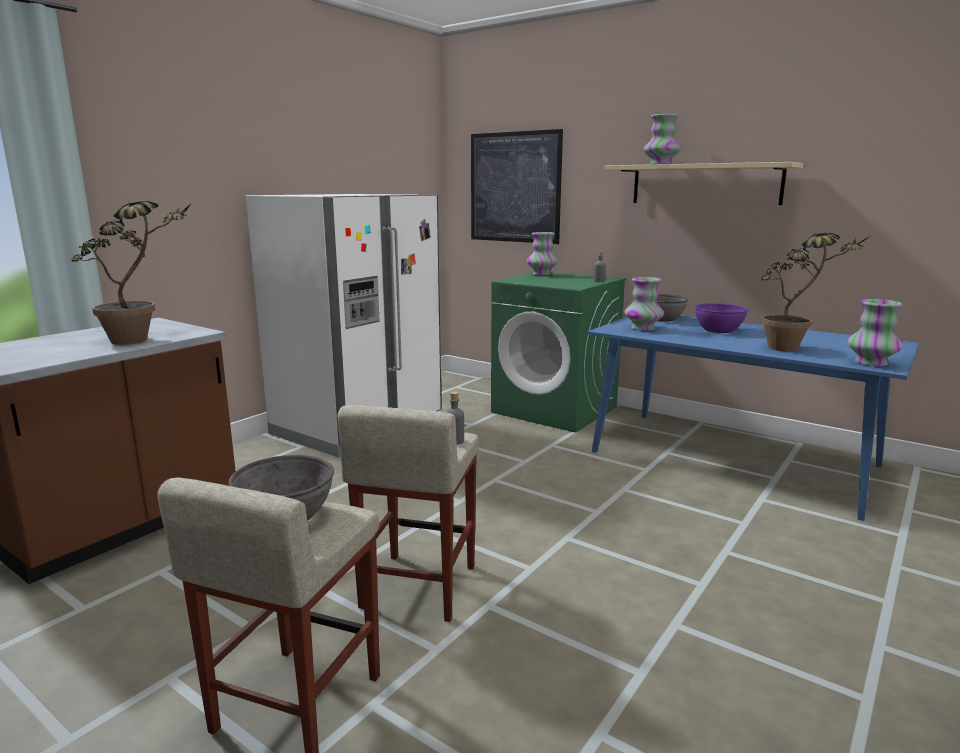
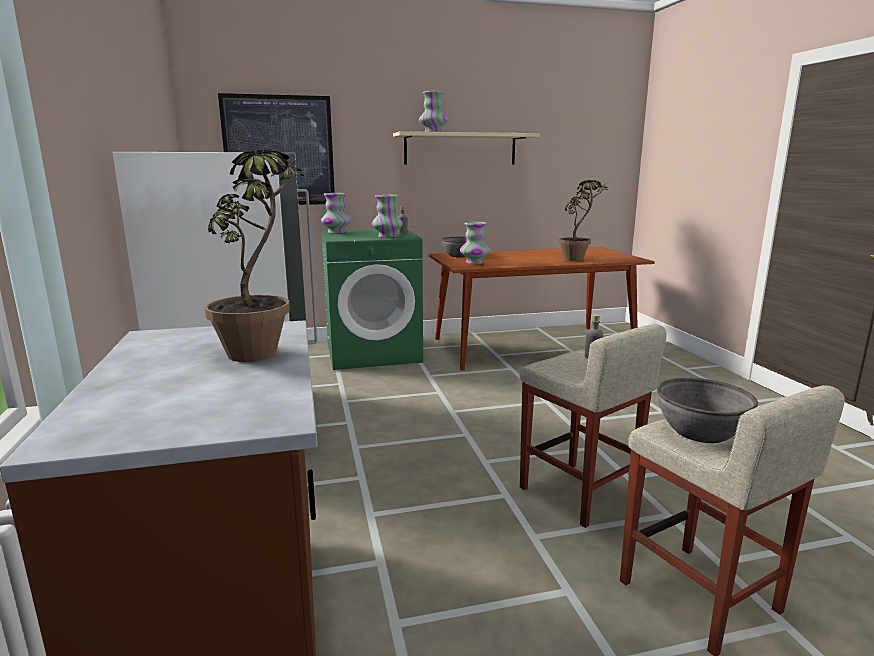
camera: 50 degrees left, 0 degrees up
blue dining table [588,315,919,521] -> brown dining table [428,247,655,370]
purple bowl [695,303,749,333] -> none
vase [847,299,903,366] -> vase moved to [372,195,403,238]

